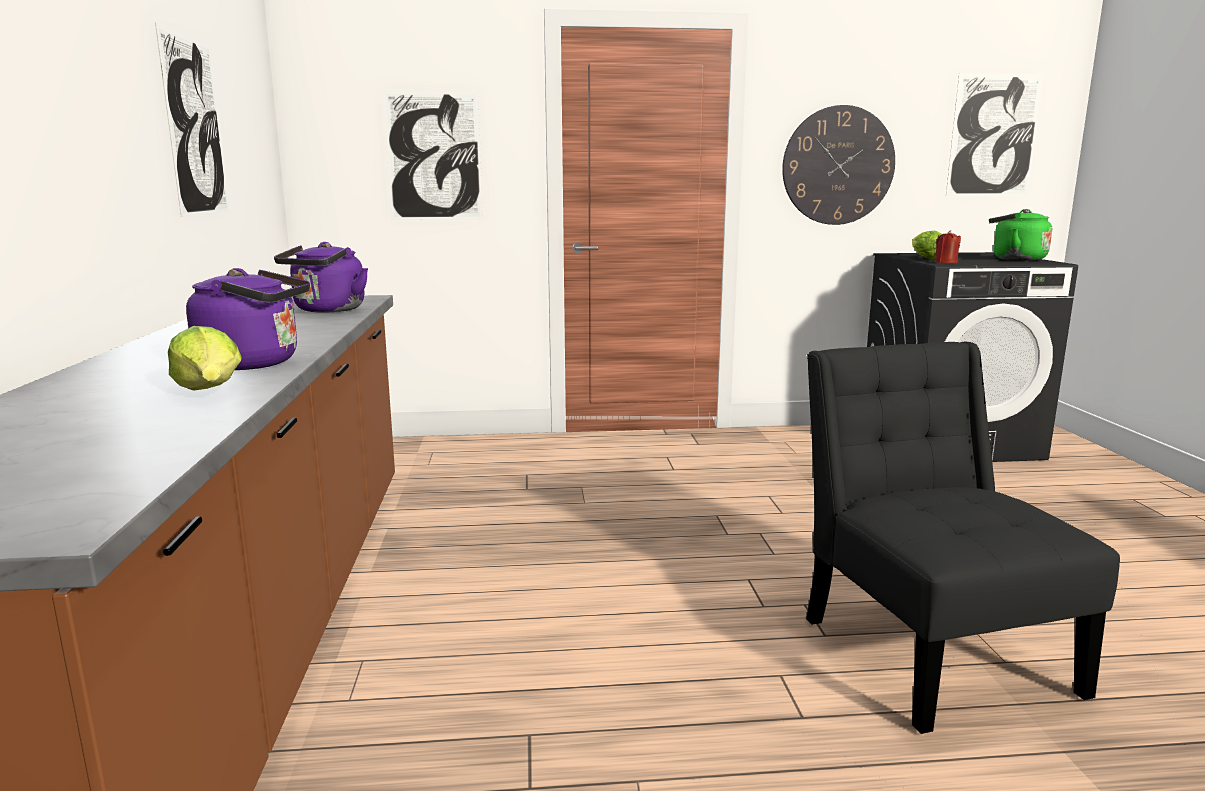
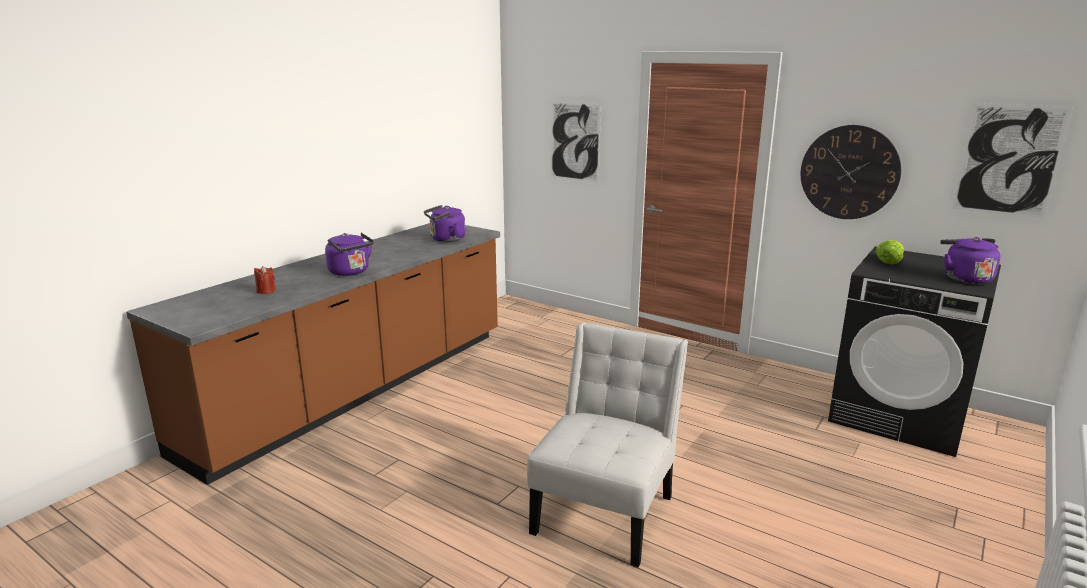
camera: 40 degrees right, 5 degrees up
picture [155,22,229,217] -> none
lettuce [168,326,242,391] -> none
black chair [806,342,1120,734] -> white chair [527,322,688,567]
red candle [934,230,961,263] -> red candle moved to [254,266,276,294]
green kettle [989,209,1052,261] -> purple kettle [940,237,1000,284]

